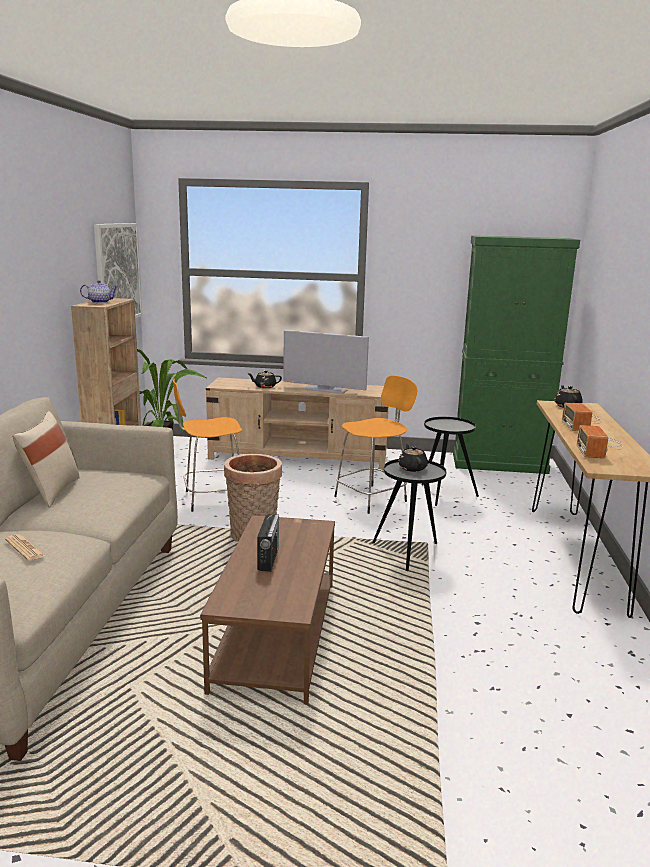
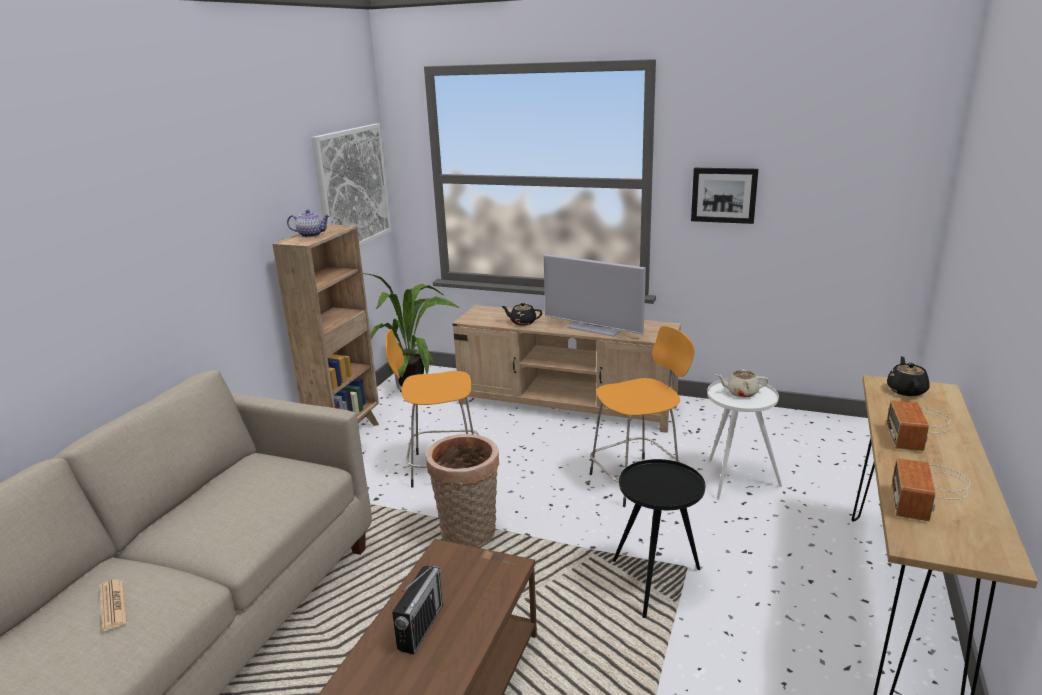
camera: 15 degrees right, 5 degrees up
beige pillow [12,411,80,508] -> none
black teapot [399,444,428,472] -> none
black side table [422,417,479,506] -> white side table [707,379,782,500]
green cabinet [453,235,580,474] -> none
none -> picture [691,168,758,224]
none -> beige teapot [716,369,769,397]

